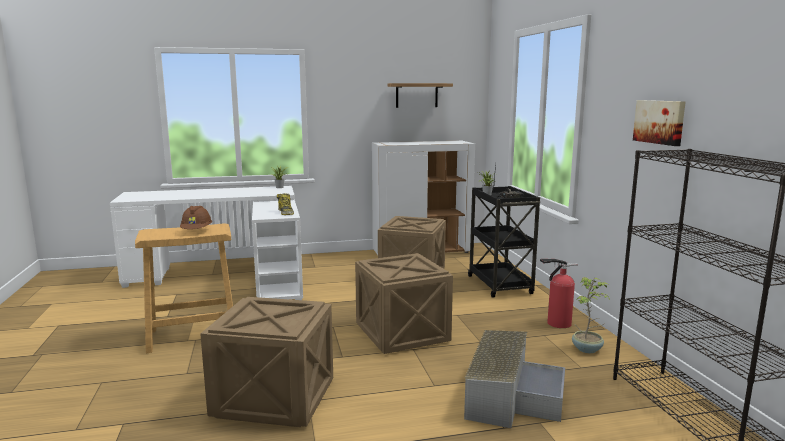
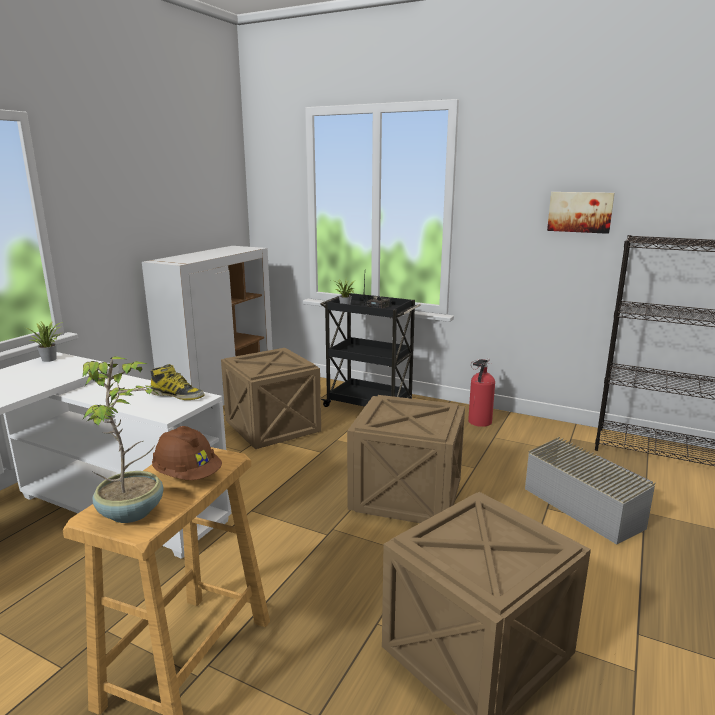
camera: 50 degrees left, 5 degrees up
shelf [388,83,453,108] -> none
potted plant [572,277,610,353] -> potted plant moved to [82,356,164,523]

